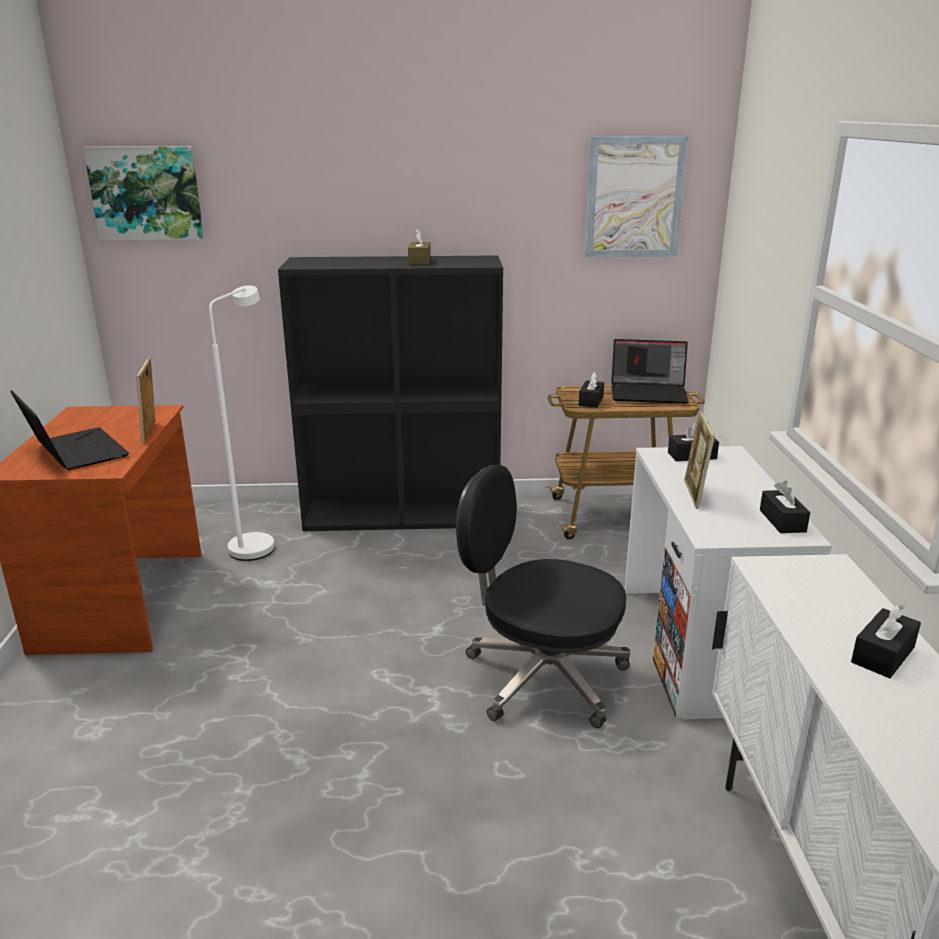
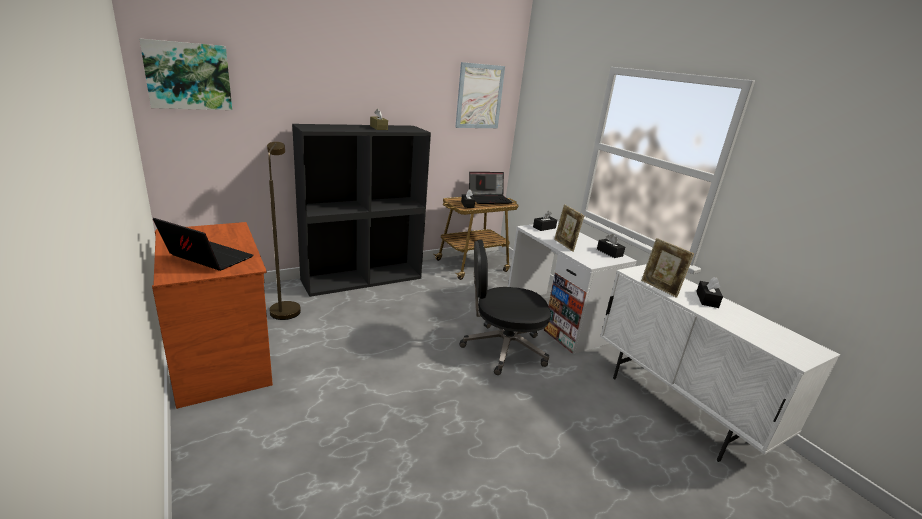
camera: 30 degrees left, 0 degrees up
picture frame [136,357,155,443] -> picture frame moved to [641,238,694,298]
white floor lamp [209,285,275,561] -> brown floor lamp [267,142,301,320]

